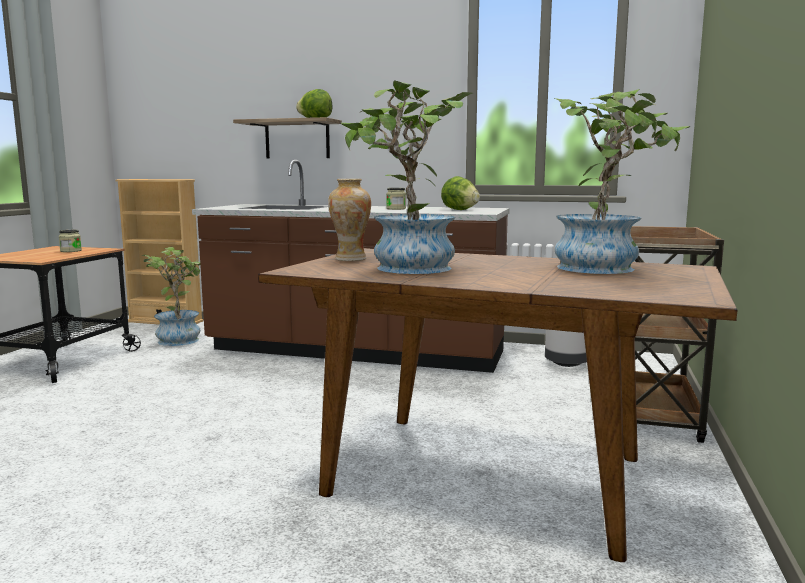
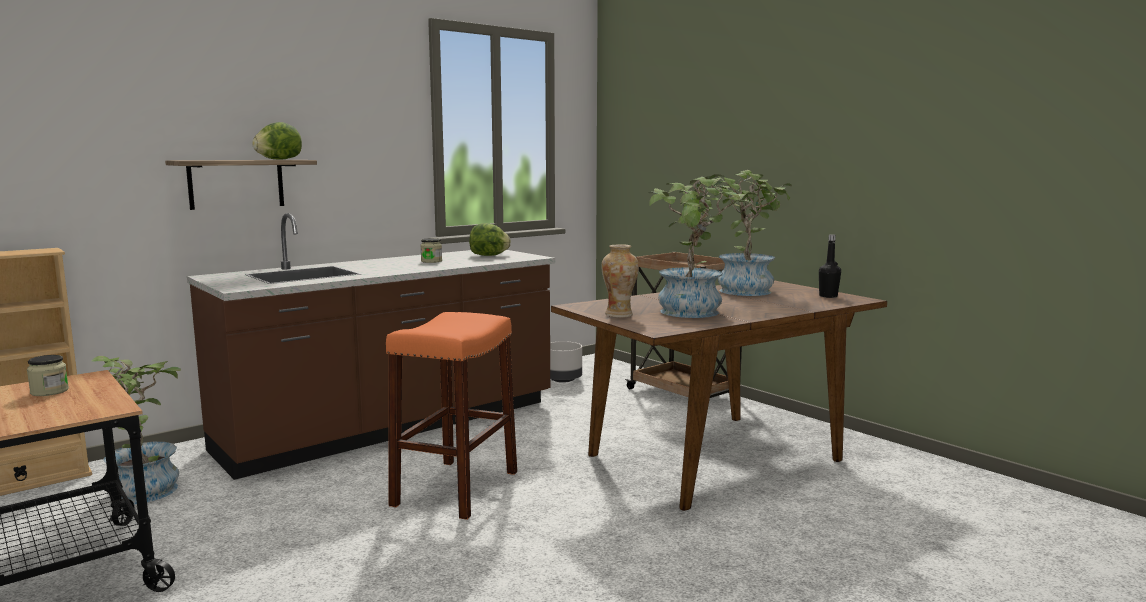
camera: 55 degrees left, 0 degrees up
none -> orange stool [386,312,517,520]
none -> black bottle [819,234,841,298]

